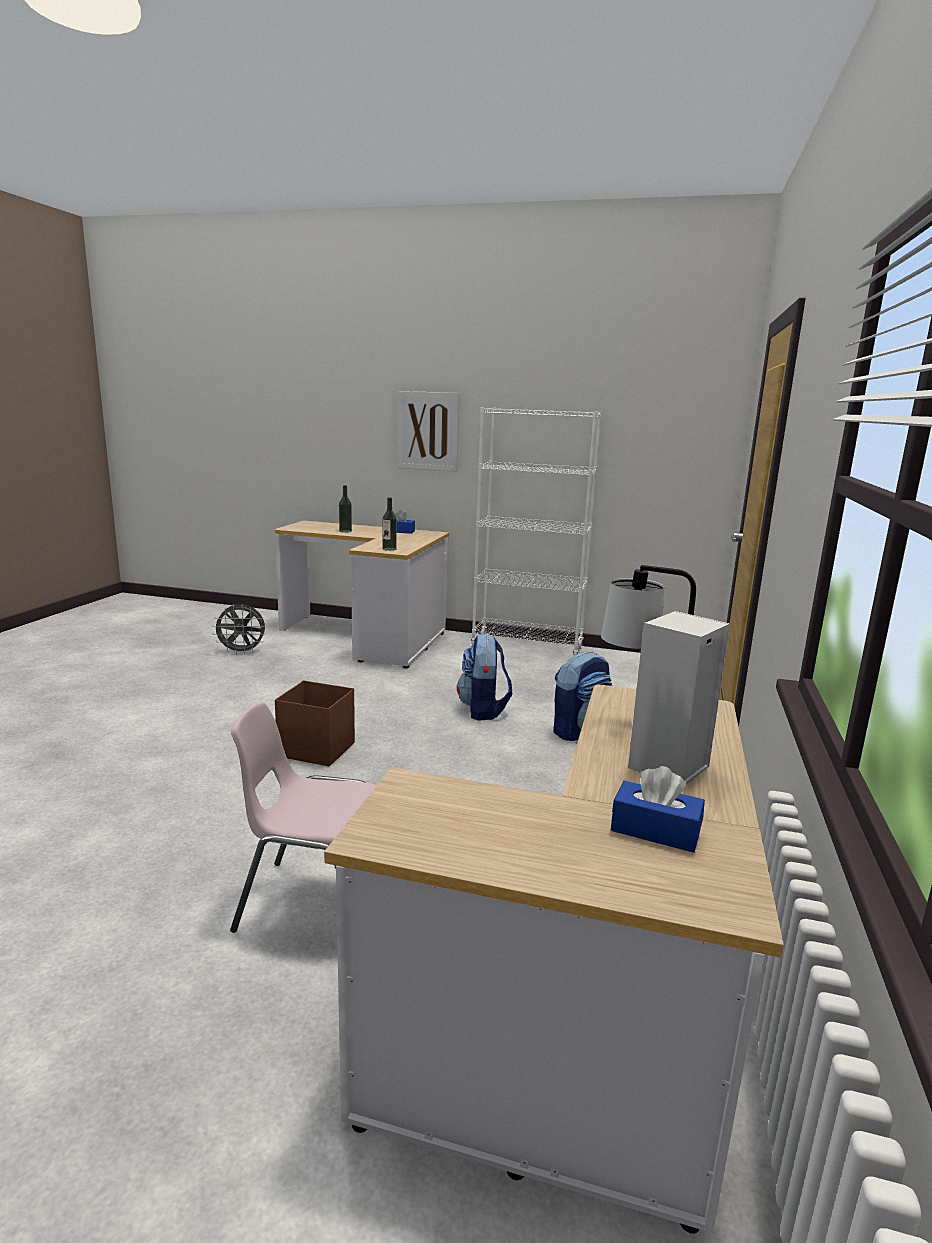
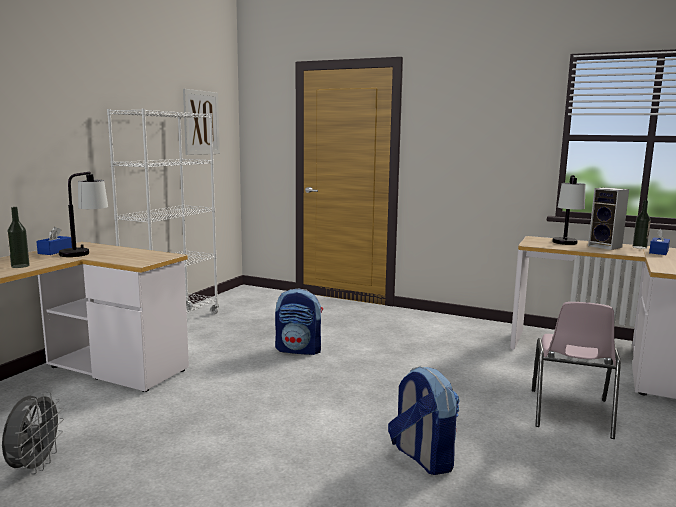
camera: 80 degrees left, 5 degrees down
brown storage box [275,681,355,766] -> none
bottle [382,498,397,551] -> bottle moved to [633,200,651,249]
picture [398,391,460,472] -> picture moved to [183,89,220,155]
backpack [553,651,612,741] -> backpack moved to [388,366,460,475]
none -> table lamp [59,172,108,257]

